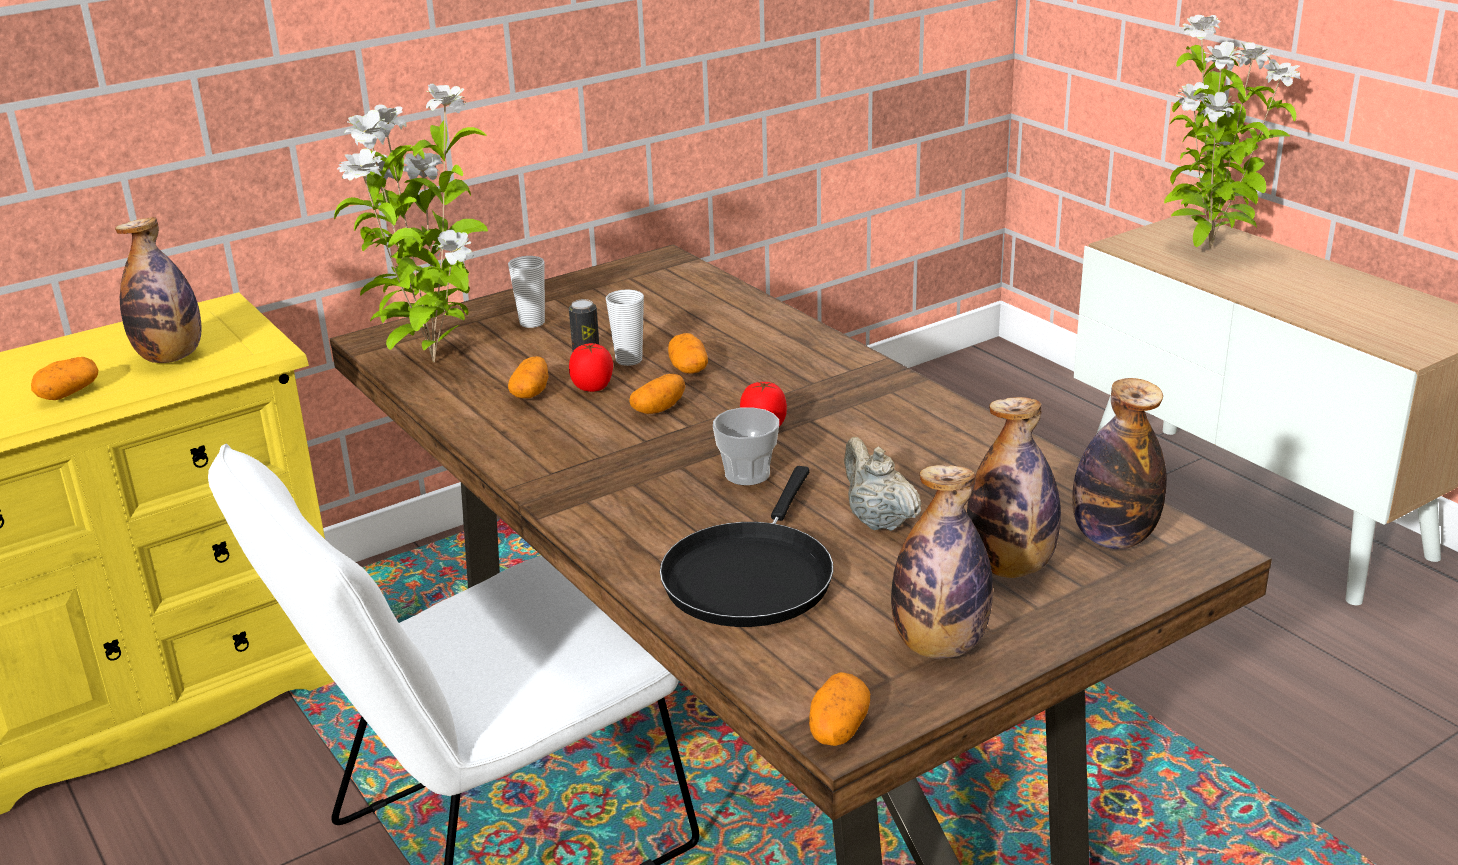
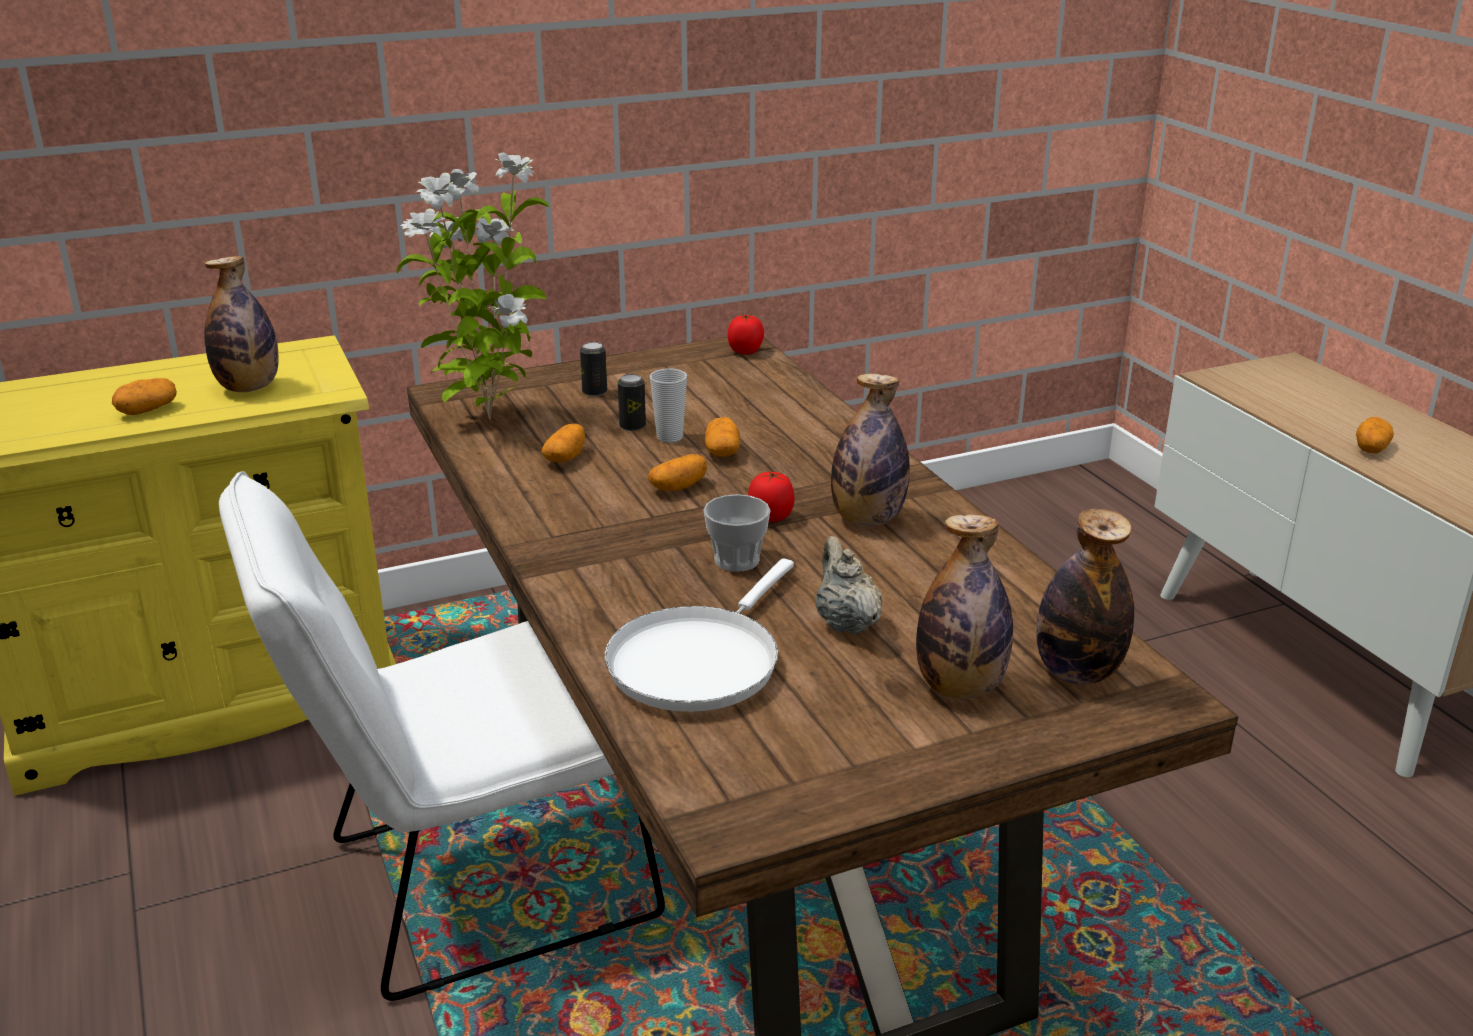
camera: 10 degrees right, 0 degrees up
cup [508,256,545,328] -> can [580,342,607,396]
tomato [569,343,613,392] -> tomato moved to [728,315,764,355]
black frying pan [660,466,834,627] -> white frying pan [605,558,794,712]
potato [809,672,870,746] -> potato moved to [1356,417,1394,454]
bottle [891,465,993,658] -> bottle moved to [831,374,910,526]
potted plant [1164,15,1301,249] -> none

